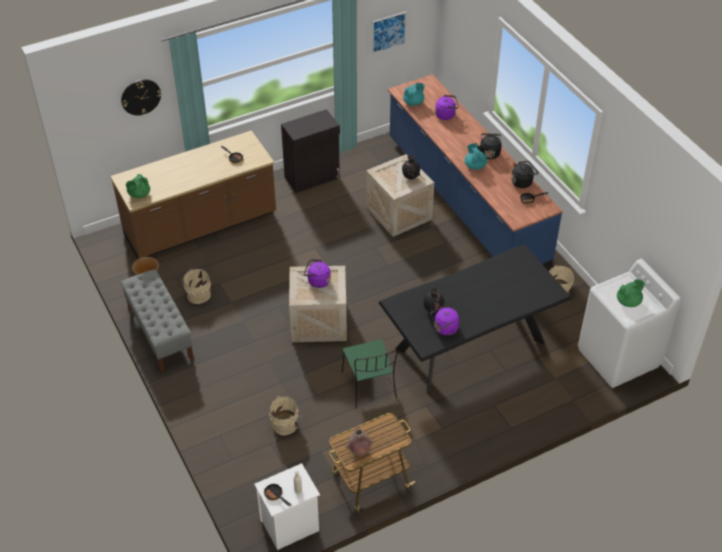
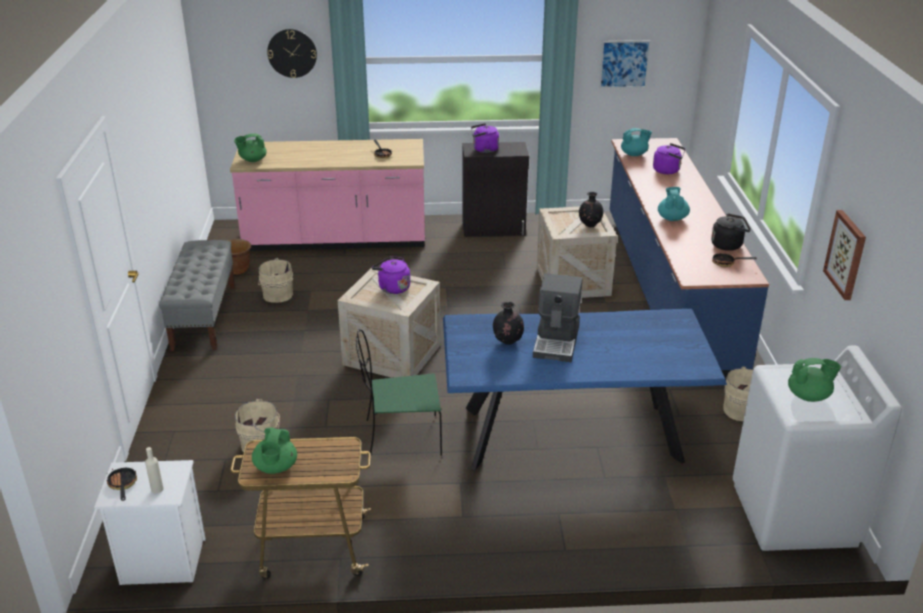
camera: 25 degrees right, 15 degrees down
brown counter [110,130,276,259] -> pink counter [230,139,425,251]
green chair [342,339,398,408] -> green chair turned 75 degrees clockwise [356,329,442,456]
brown vase [346,428,373,456] -> green teapot [252,427,297,474]
black dining table [378,244,571,394] -> blue dining table [443,309,727,471]
purple kettle [430,307,459,335] -> purple kettle moved to [471,123,499,153]
black kettle [475,133,501,159] -> none
none -> coffee machine [533,273,582,362]
none -> picture [823,210,866,300]

